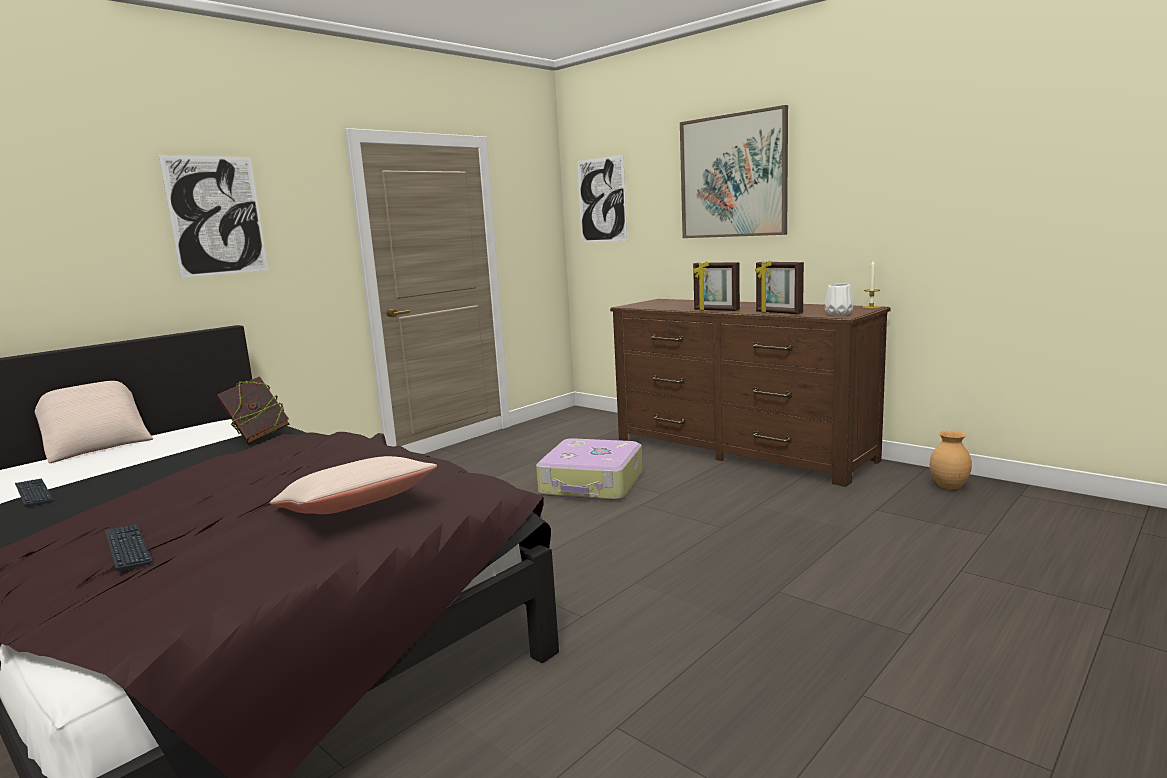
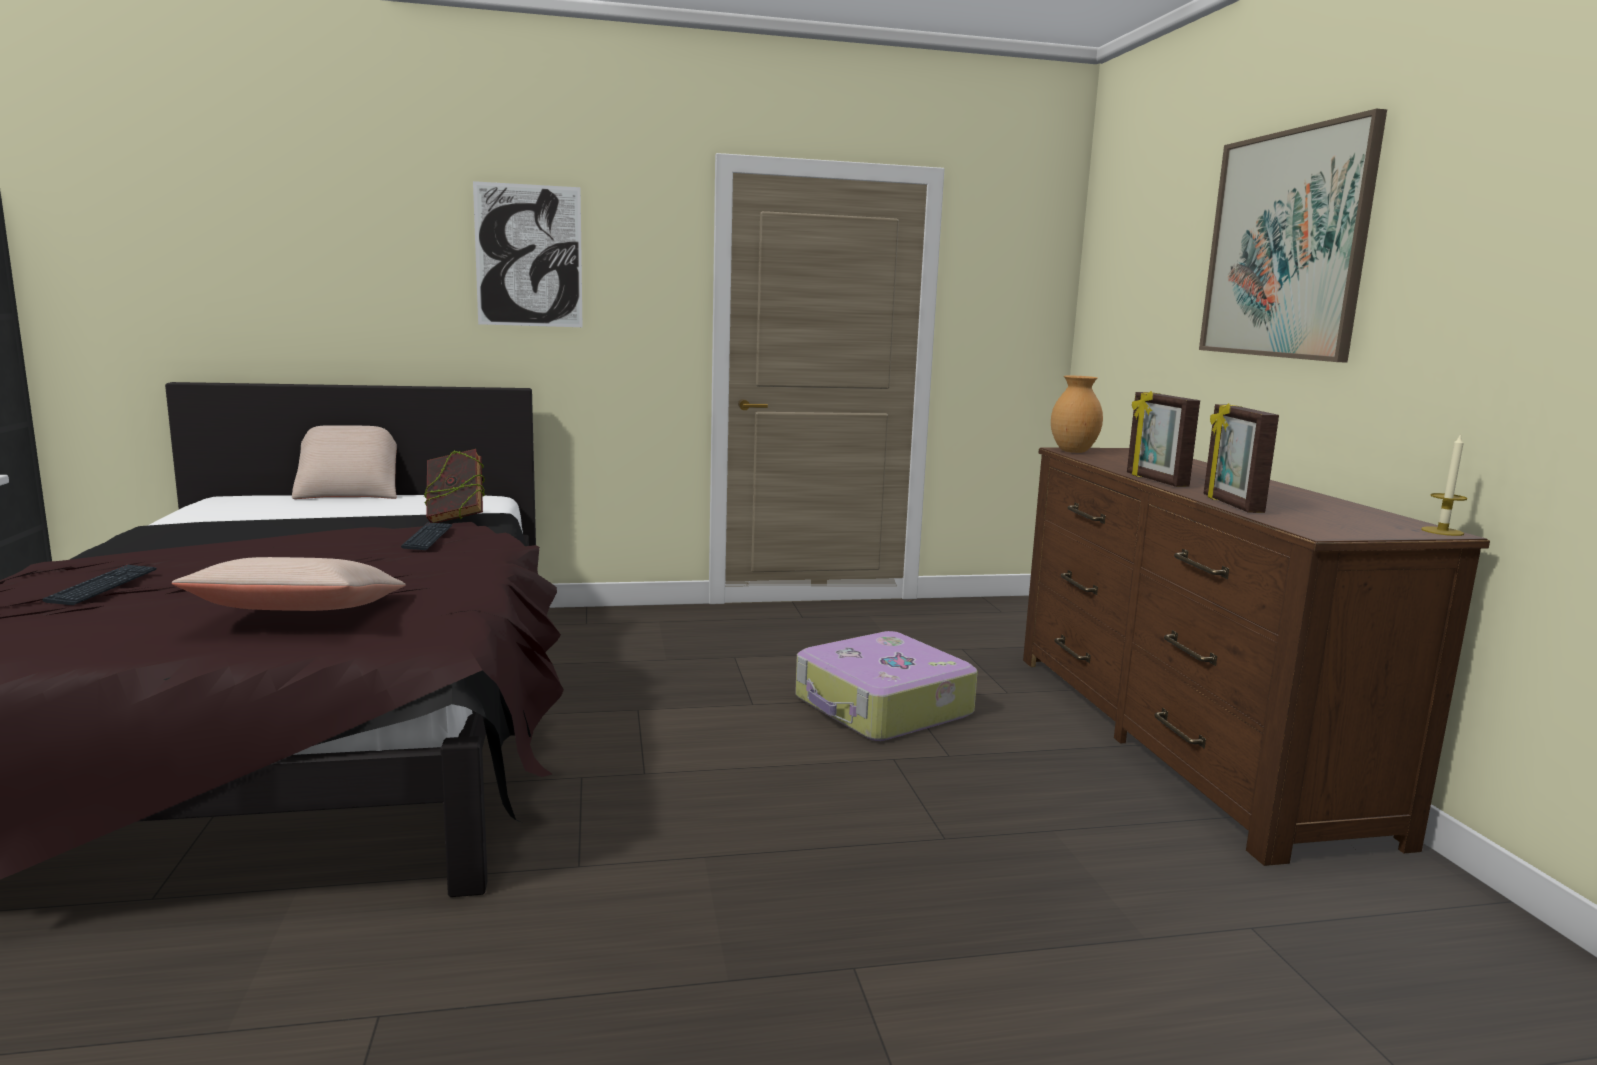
camera: 35 degrees right, 0 degrees up
keyboard [15,479,54,507] -> keyboard moved to [401,522,452,550]
picture [577,155,627,242] -> none
white vase [824,284,853,315] -> none
brown vase [930,430,972,489] -> brown vase moved to [1051,376,1103,453]

